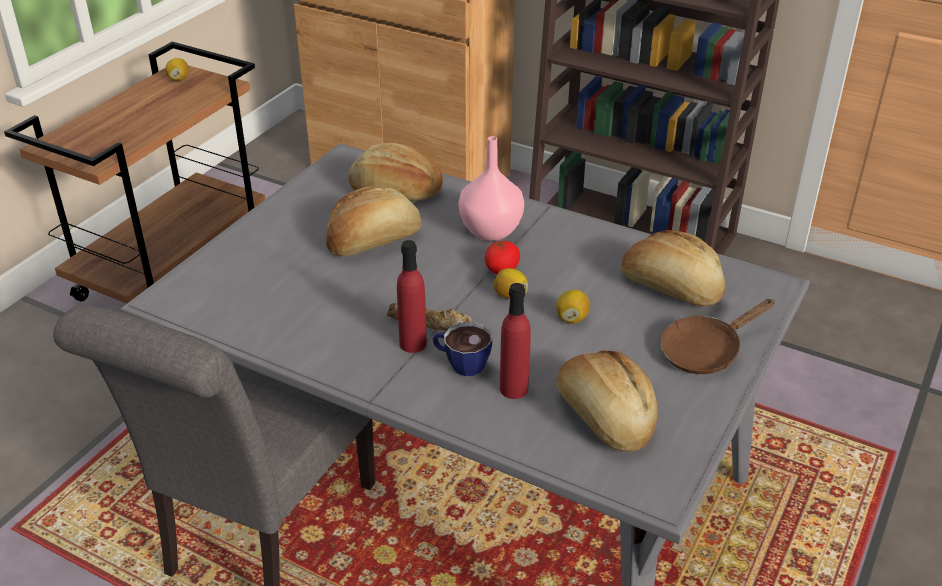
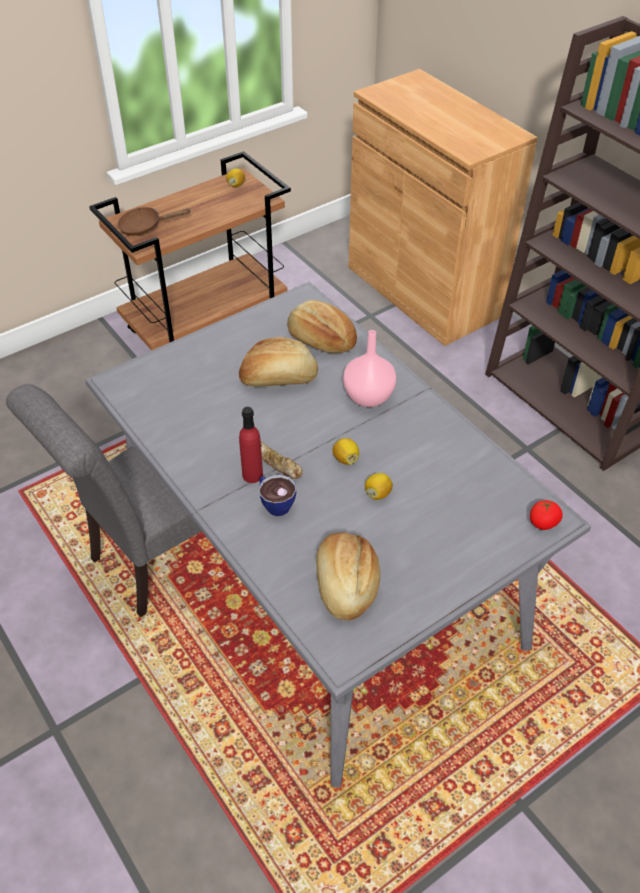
camera: 25 degrees right, 10 degrees up
tomato [485,240,520,274] -> tomato moved to [530,499,563,530]
red bottle [500,283,531,399] -> none
bread [621,230,725,306] -> none
brown frying pan [661,299,775,374] -> brown frying pan moved to [117,207,191,236]

